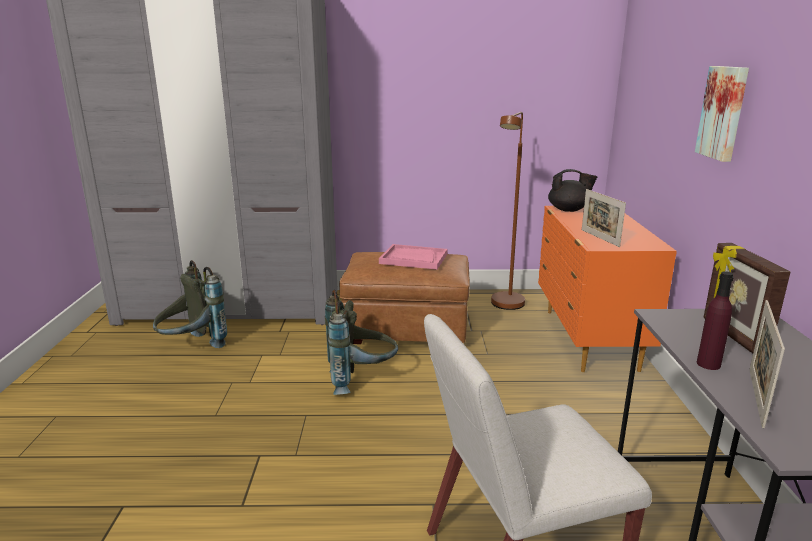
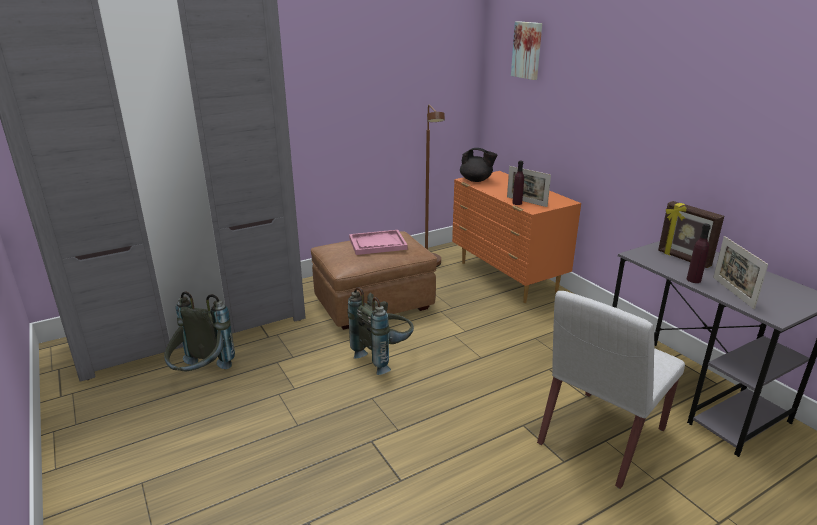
camera: 30 degrees left, 5 degrees up
black teapot [548,169,598,212] -> black teapot turned 45 degrees clockwise [460,148,497,182]
picture [695,66,749,162] -> picture moved to [511,21,542,80]
none -> purple bottle [512,161,524,205]

